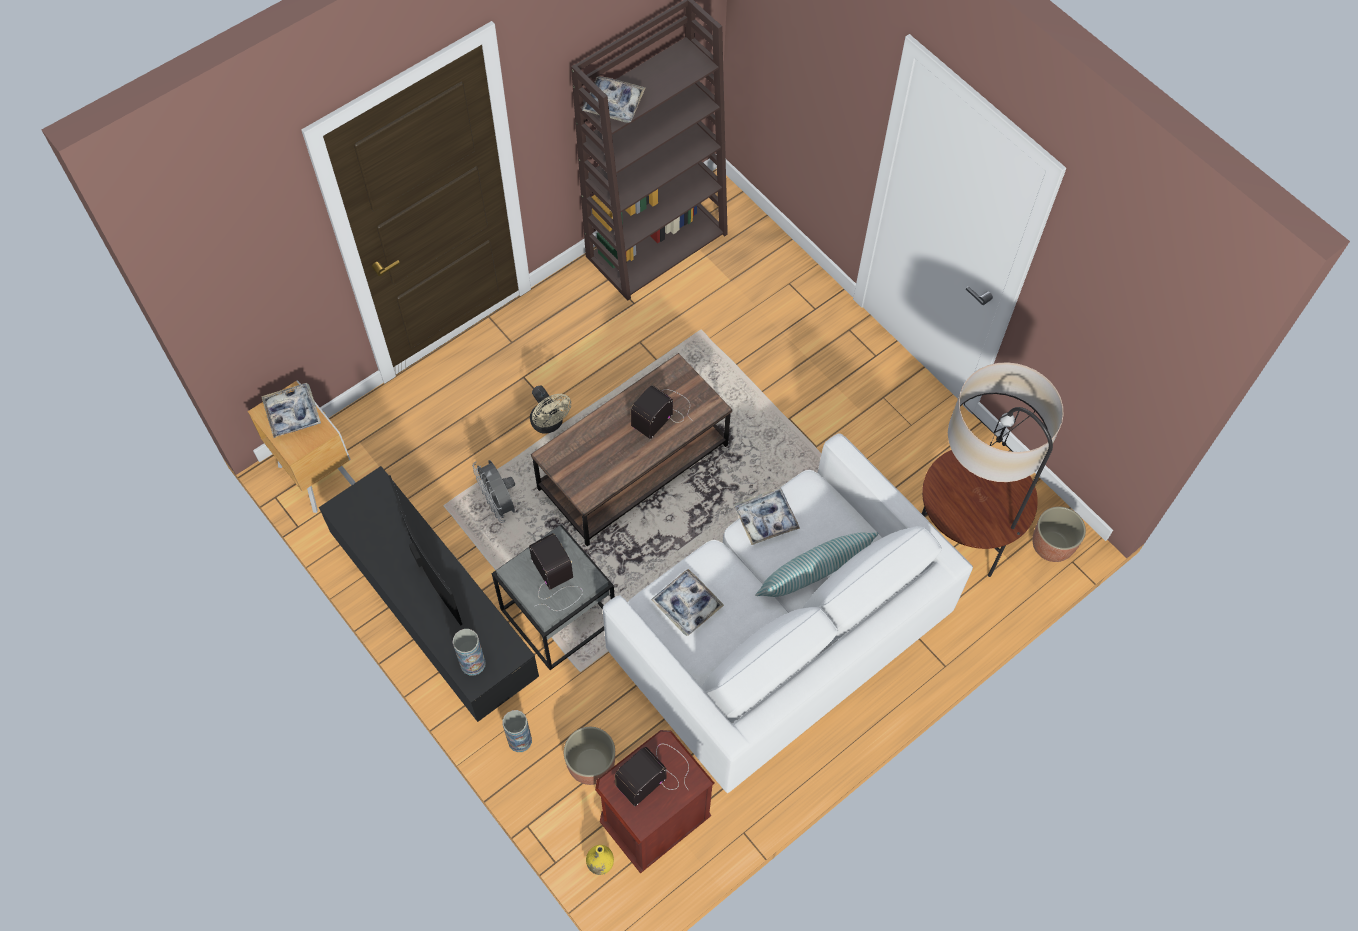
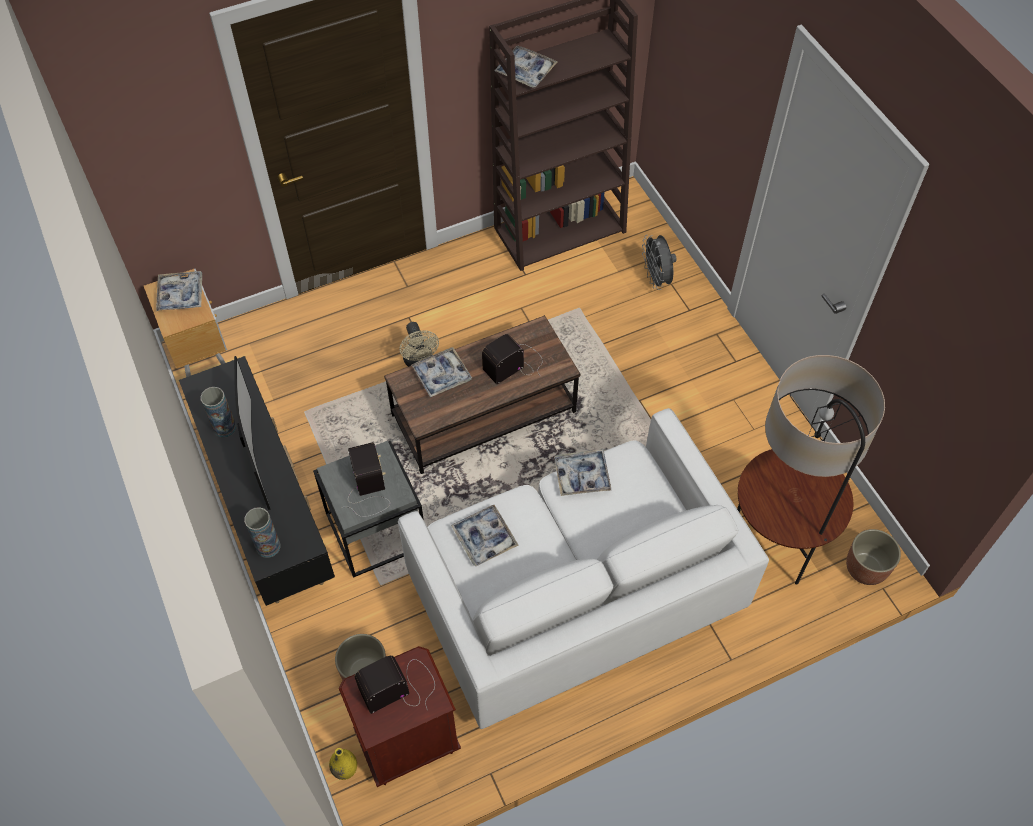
camera: 15 degrees right, 5 degrees down
grey fan [472,460,515,523] -> grey fan moved to [642,235,677,290]
vase [503,710,532,752] -> vase moved to [200,387,236,438]
pillow [755,532,878,597] -> none
none -> tray [411,347,472,398]

